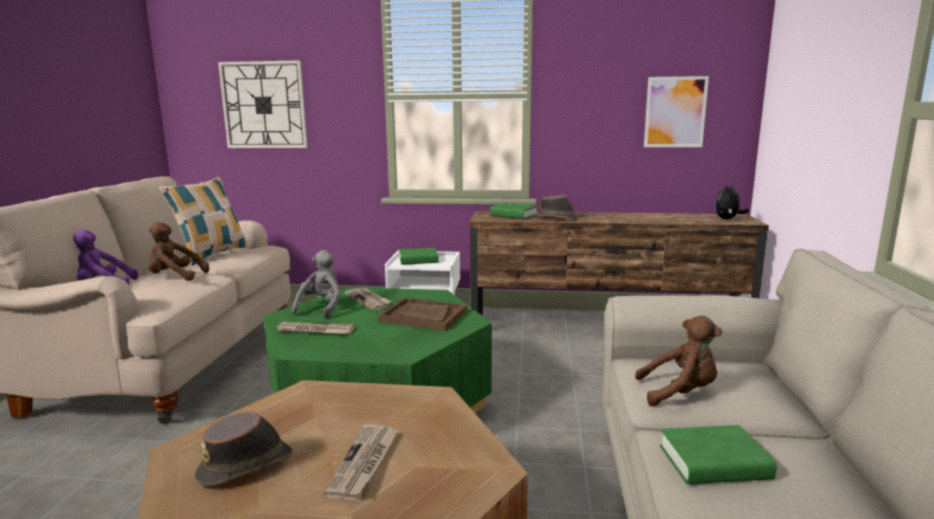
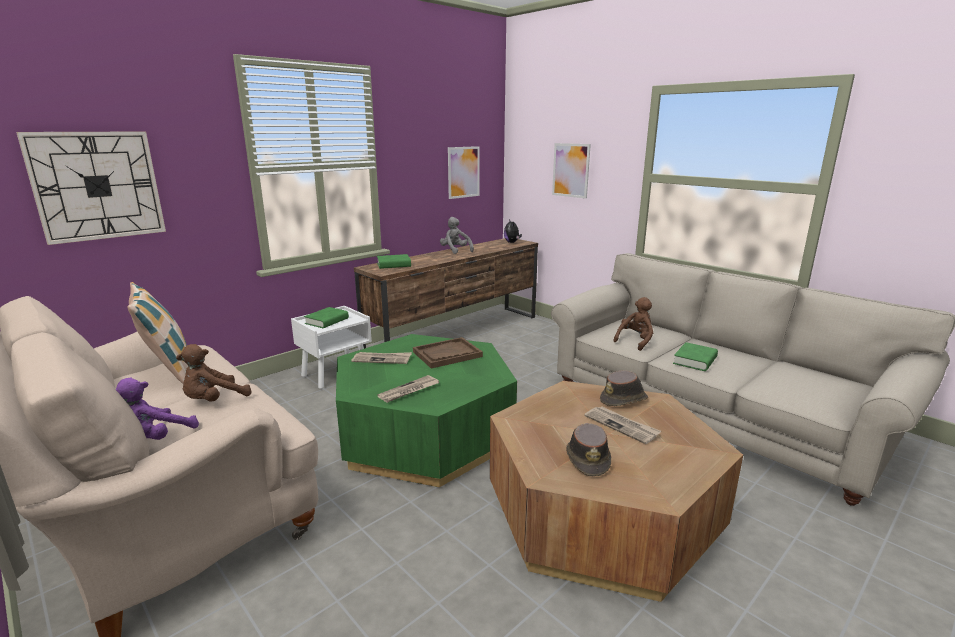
camera: 50 degrees left, 5 degrees up
grey plush toy [292,250,341,318] -> grey plush toy moved to [440,217,474,254]
brown hat [536,195,578,220] -> brown hat moved to [600,370,648,406]
none -> picture [552,143,591,199]

